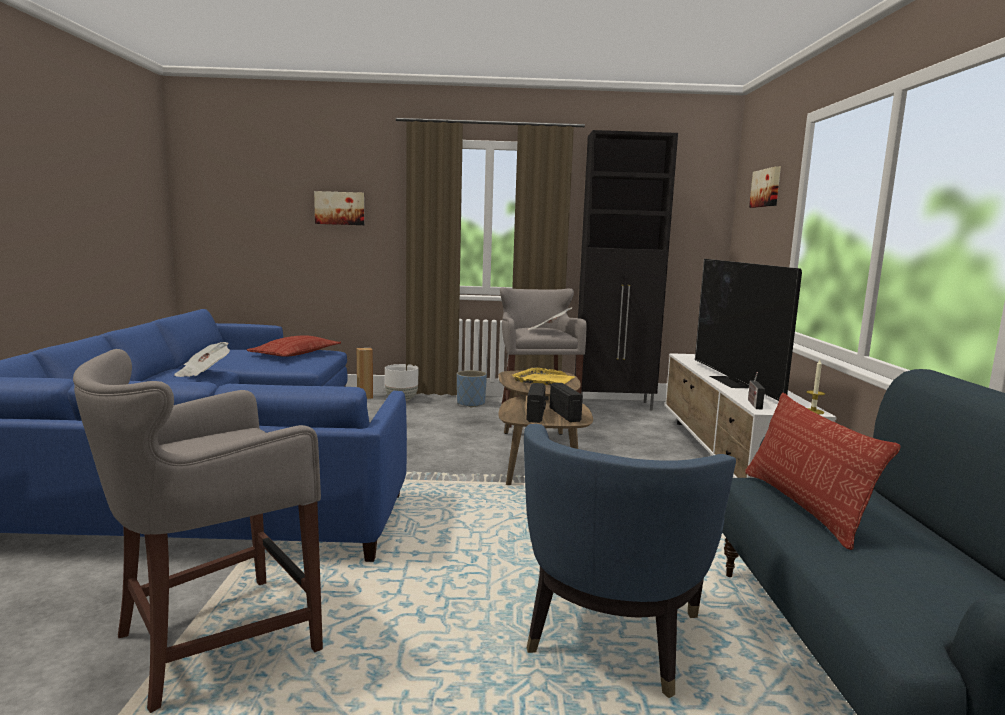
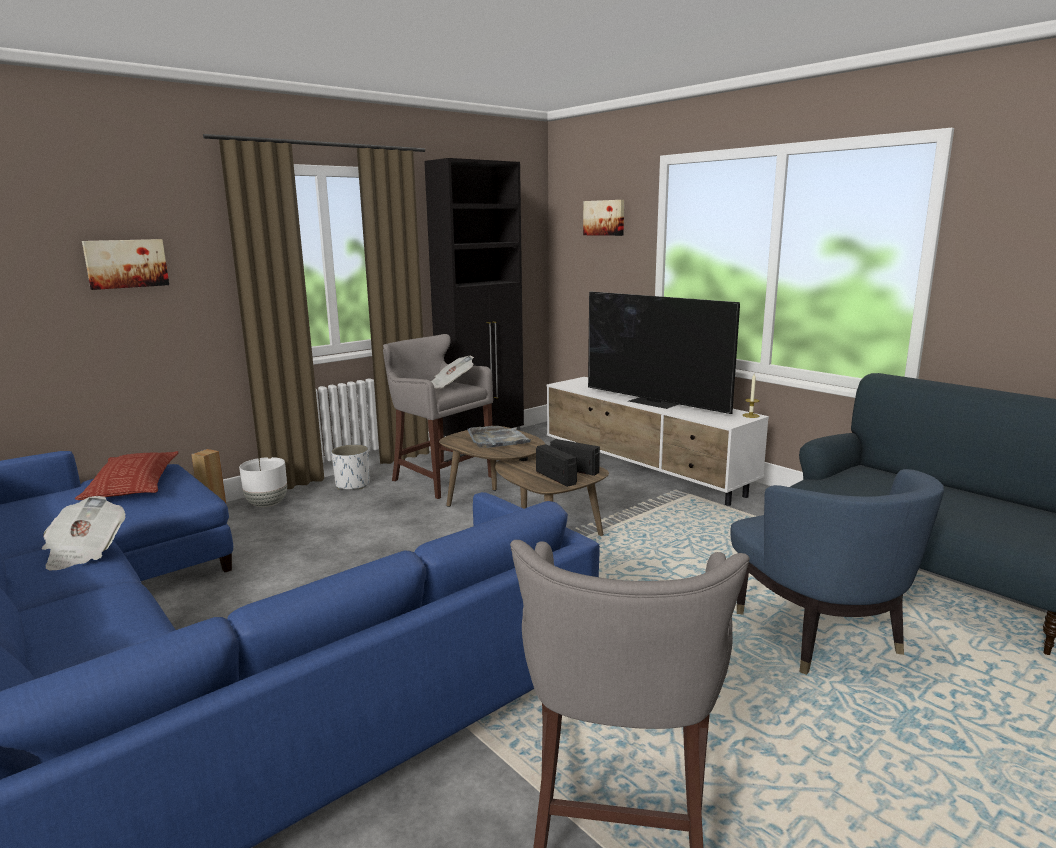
camera: 40 degrees left, 5 degrees up
blue planter [457,370,487,408] -> white planter [331,445,370,489]
yellow tray [513,368,575,385] -> grey tray [468,426,533,448]
pillow [745,393,901,550] -> none
radio [748,372,765,410] -> none

